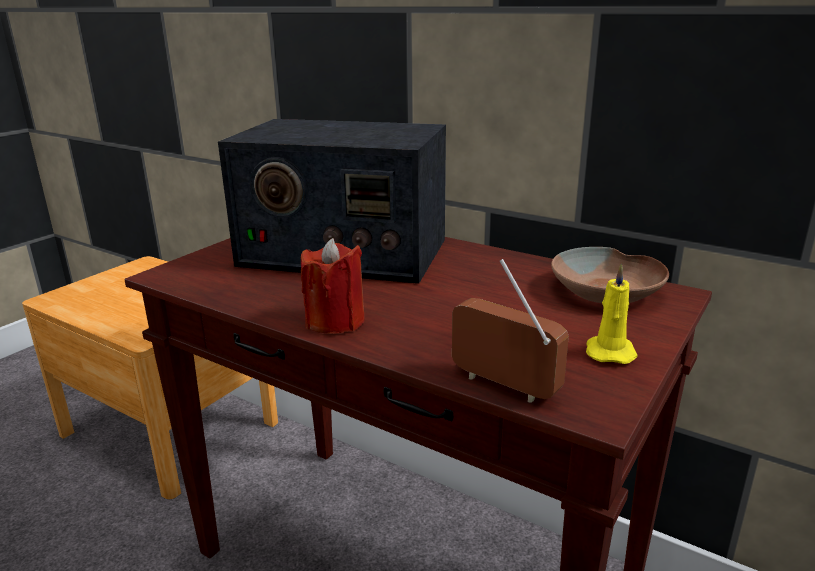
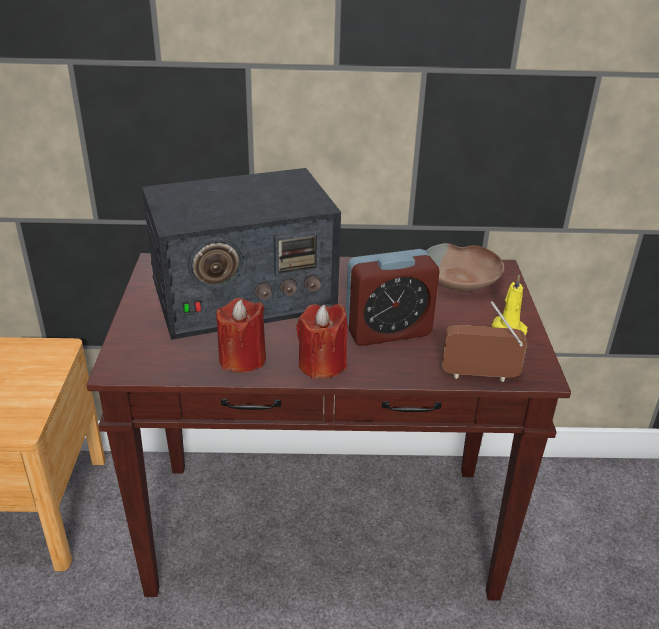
camera: 35 degrees left, 10 degrees up
none -> red candle [216,298,266,373]
none -> alarm clock [346,249,440,346]

